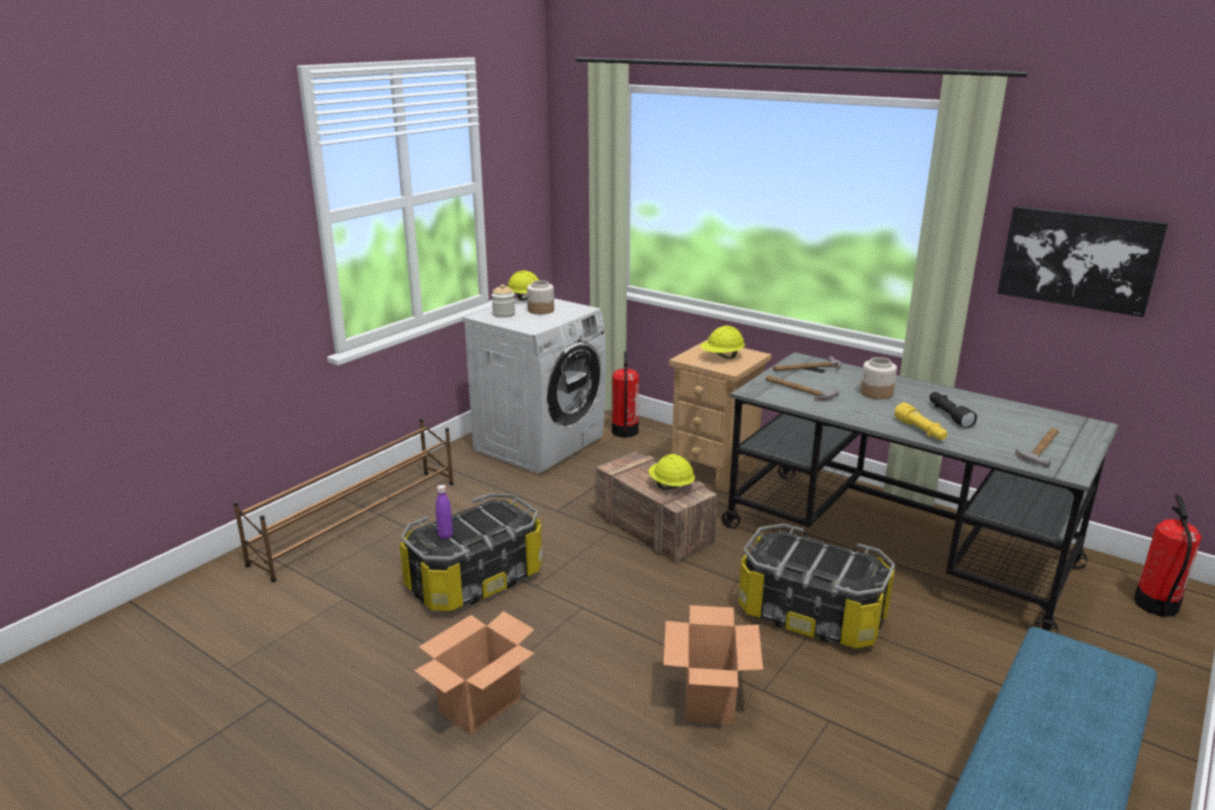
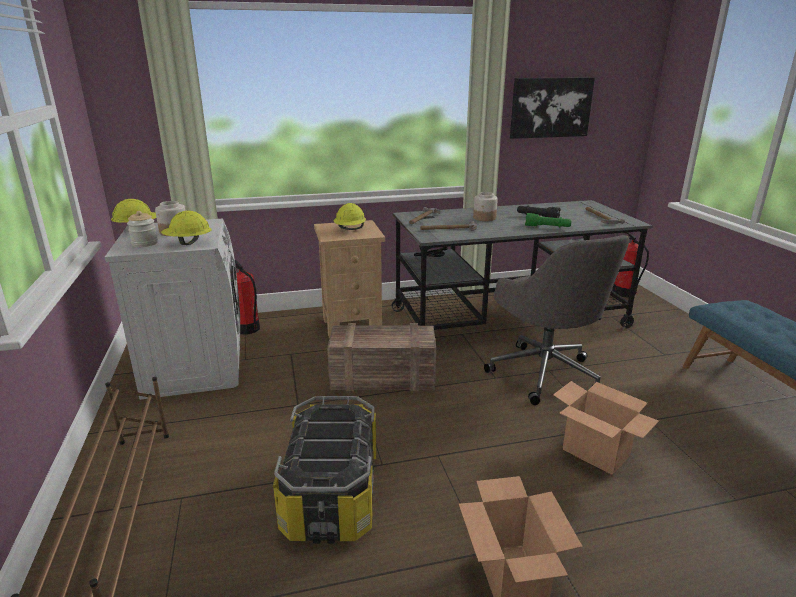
camera: 50 degrees left, 0 degrees up
purple bottle [436,485,453,539] -> none
yellow hard hat [649,454,695,490] -> yellow hard hat moved to [161,210,211,245]
storage box [738,524,895,648] -> grey office chair [484,235,629,405]
yellow flashlight [894,402,947,440] -> green flashlight [525,213,572,228]

